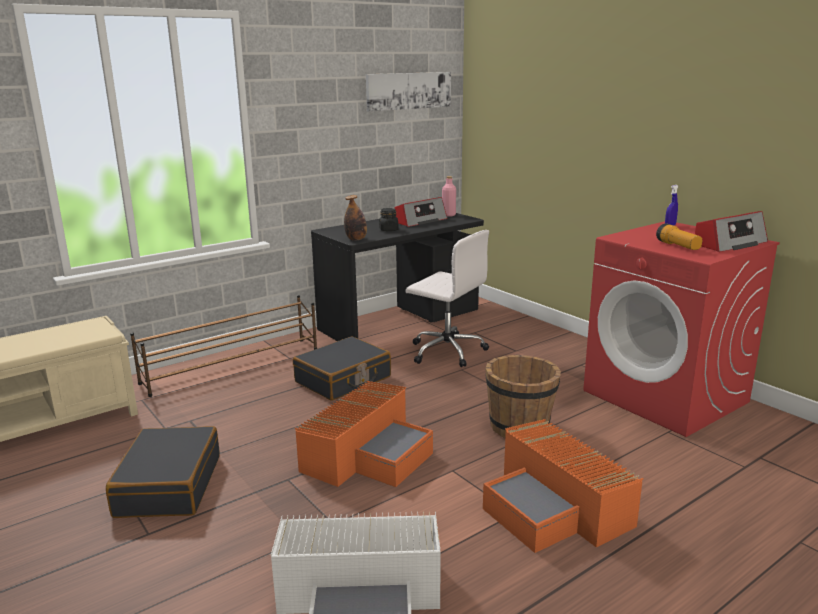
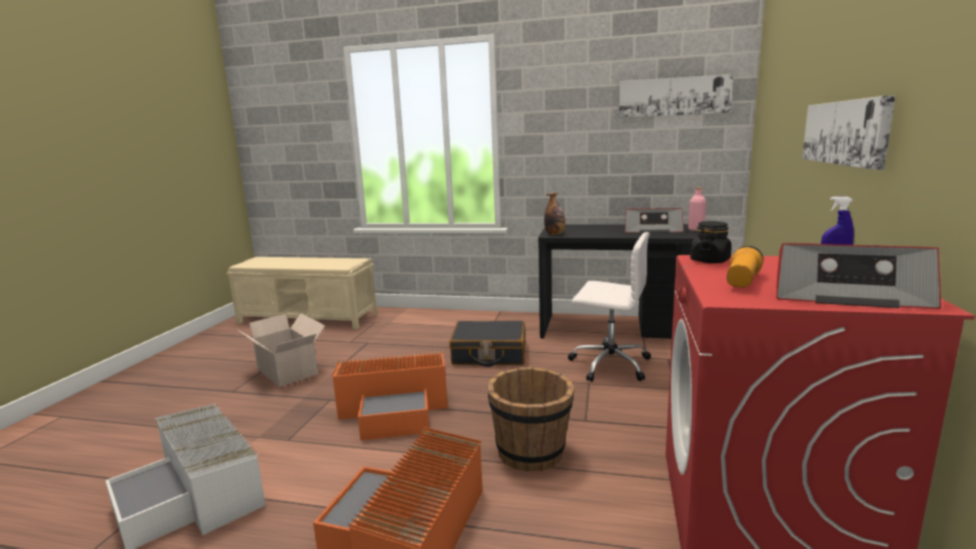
camera: 50 degrees right, 5 degrees down
black suitcase [106,426,219,518] -> cardboard box [237,313,325,387]
brown shoe rack [130,295,317,397] -> none
black jar [379,208,399,231] -> black jar moved to [690,221,732,263]
white office chair [406,230,489,367] -> white office chair turned 60 degrees counterclockwise [568,232,651,382]
none -> picture [802,95,896,170]

